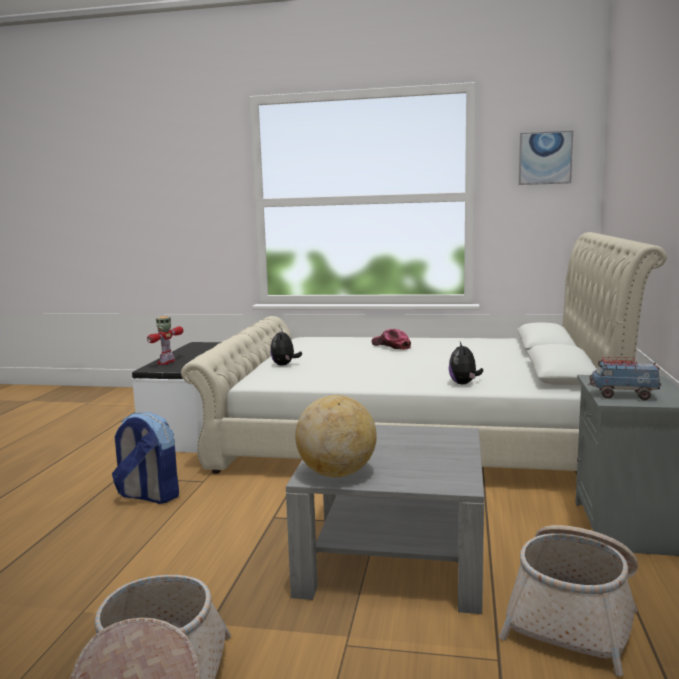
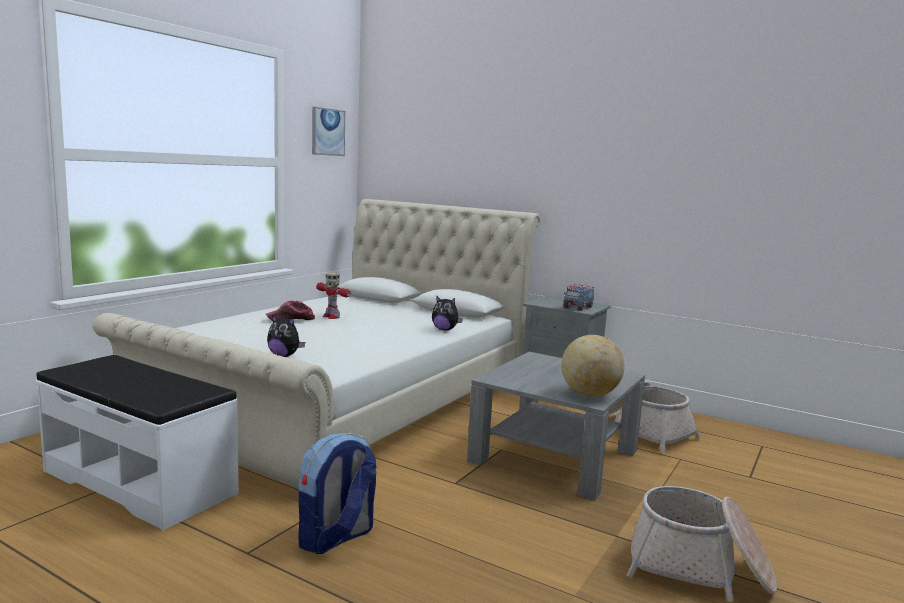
camera: 70 degrees left, 0 degrees up
toy robot [147,316,183,365] -> toy robot moved to [316,272,351,319]

